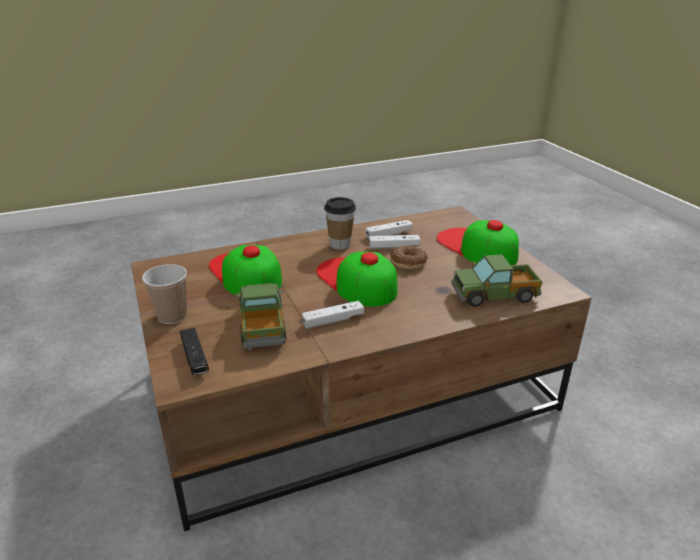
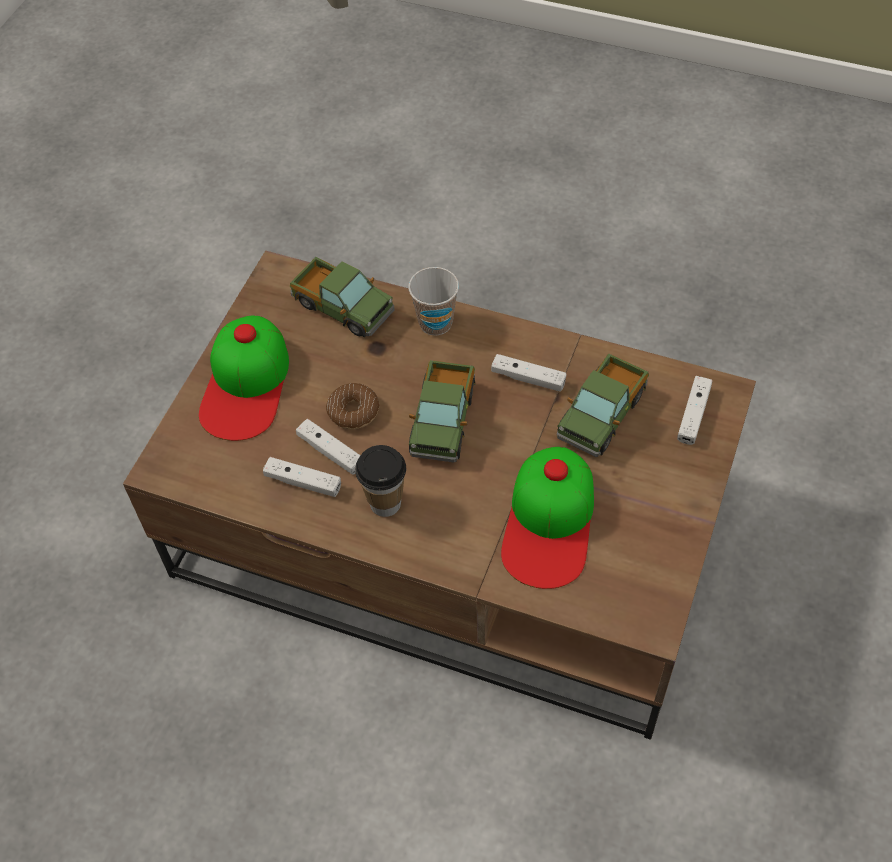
camera: 135 degrees left, 25 degrees up
cup [142,264,187,324] -> cup moved to [408,267,459,336]
black game controller [180,328,209,375] -> white game controller [677,376,712,445]
cap [316,252,397,307] -> toy truck [409,360,476,463]

